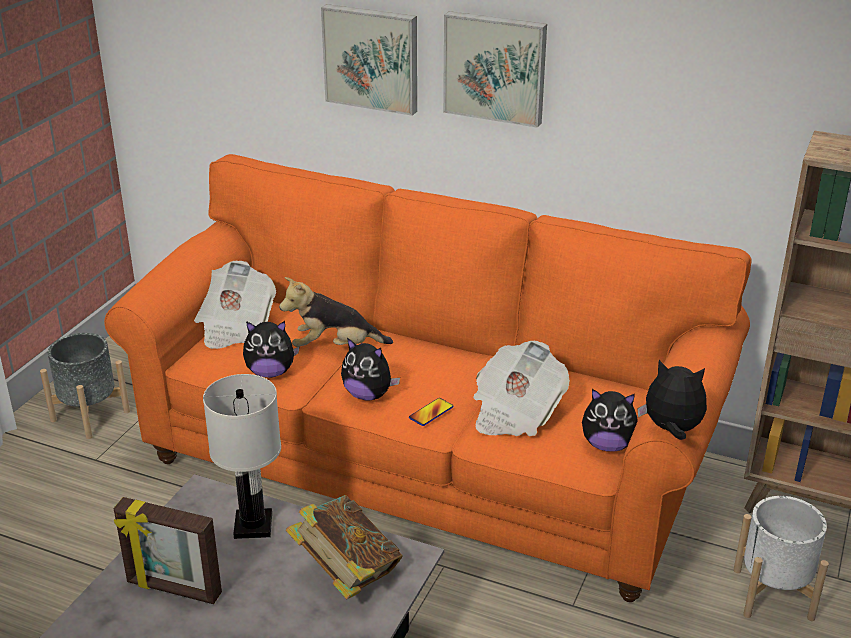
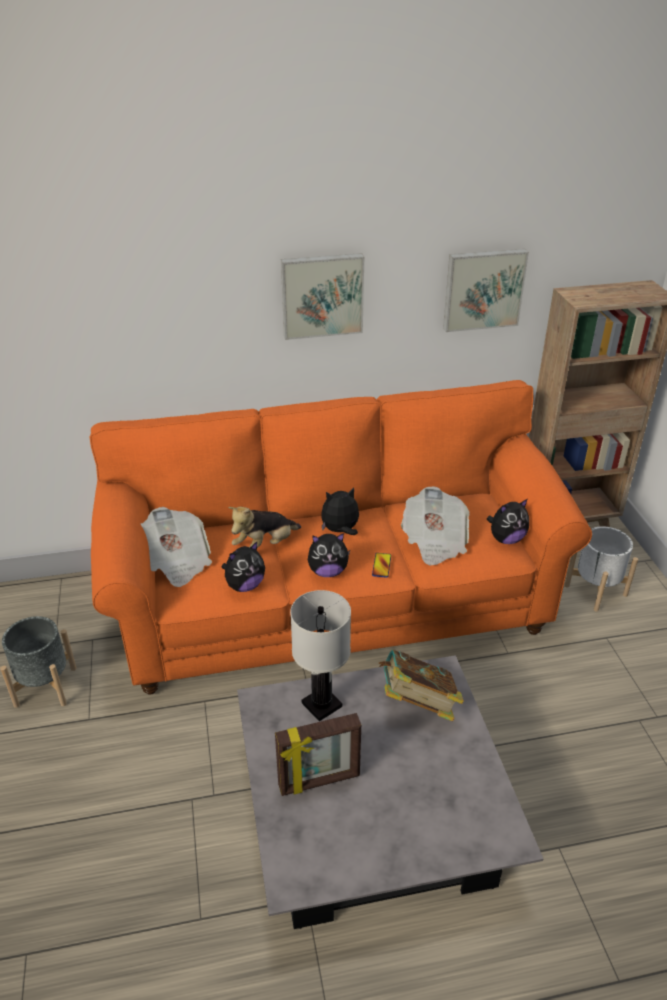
camera: 35 degrees left, 5 degrees up
picture [321,4,417,116] -> picture moved to [443,249,529,332]
plush toy [637,360,707,440] -> plush toy moved to [321,488,359,535]

